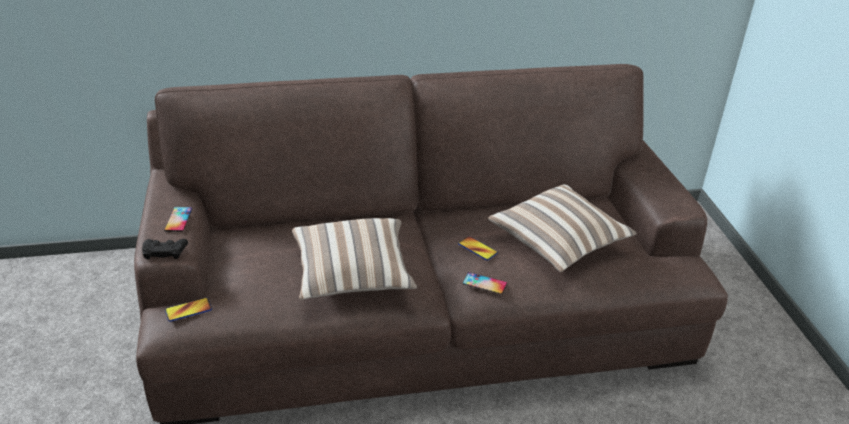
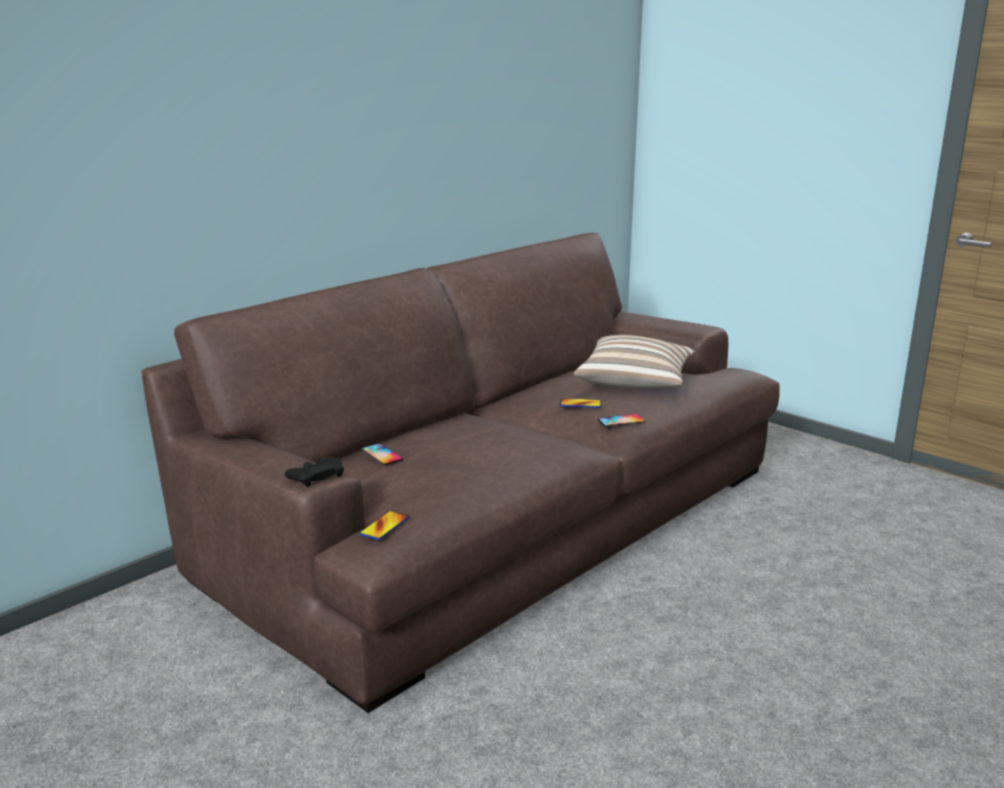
camera: 35 degrees left, 15 degrees down
phone [164,207,192,232] -> phone moved to [362,443,403,465]
pillow [292,218,417,300] -> none

